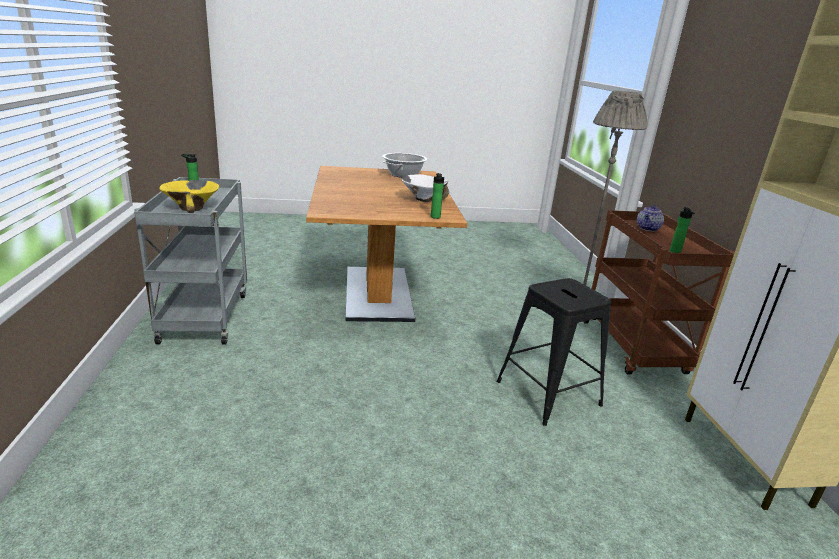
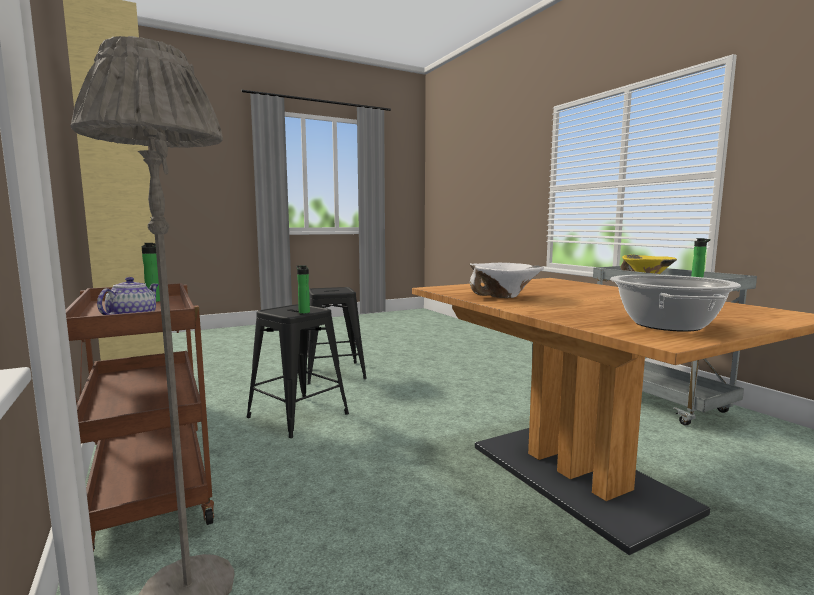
camera: 160 degrees right, 15 degrees down
bottle [431,173,444,219] -> bottle moved to [296,265,310,314]
none -> black stool [307,287,367,385]

